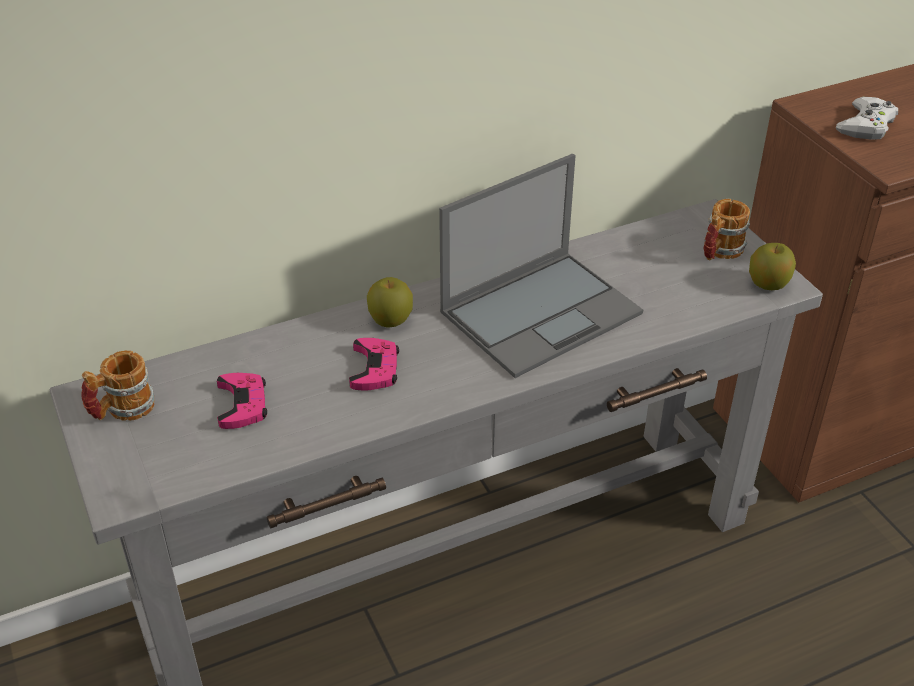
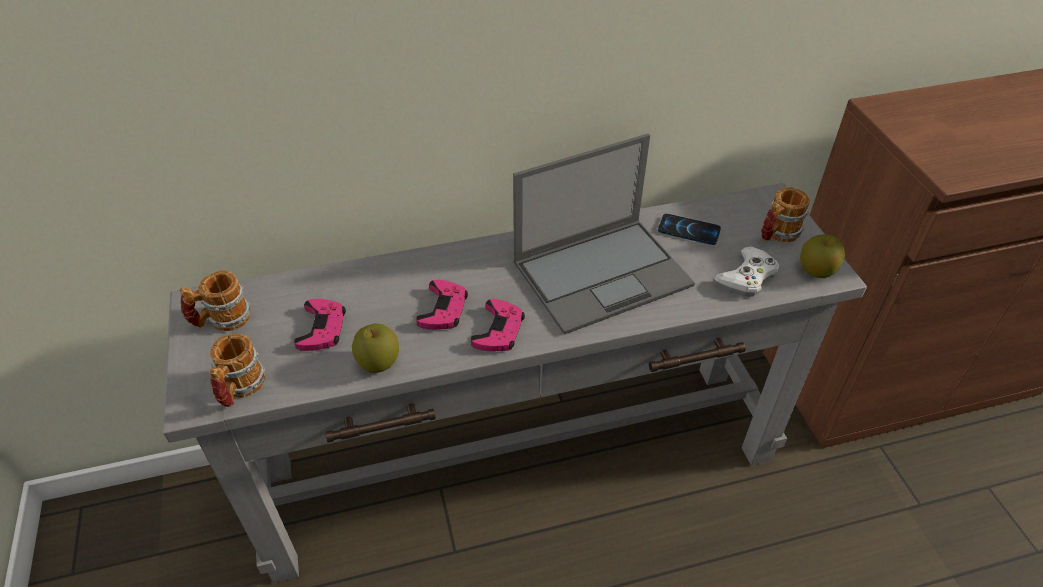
camera: 10 degrees right, 5 degrees up
apple [367,277,413,328] -> apple moved to [352,323,399,373]
white game controller [836,97,898,140] -> white game controller moved to [714,246,779,297]
none -> mug [209,334,265,407]
none -> pink game controller [471,299,525,351]
none -> phone [658,214,721,245]

